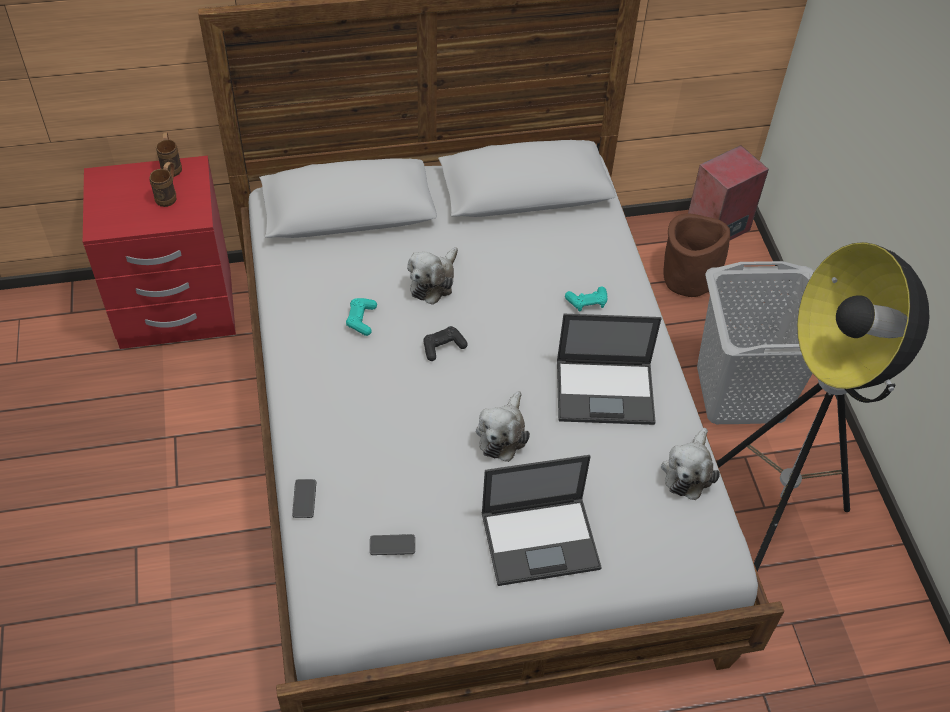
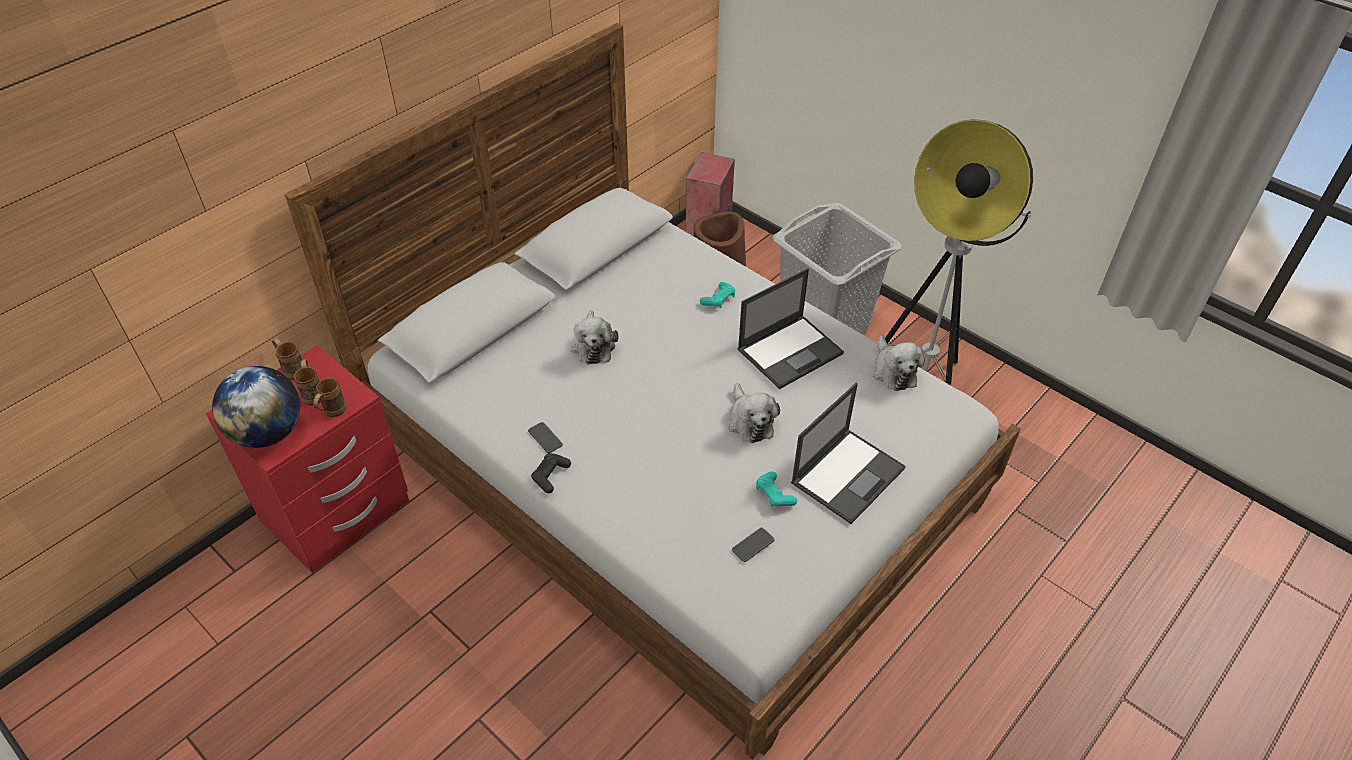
camera: 35 degrees left, 5 degrees down
phone [292,479,316,518] -> phone moved to [528,422,563,453]
turquoise game controller [346,298,377,336] -> turquoise game controller moved to [756,471,797,507]
black game controller [423,326,467,361] -> black game controller moved to [531,453,571,493]
none -> globe [212,366,300,448]
none -> brown mug [313,378,346,417]

